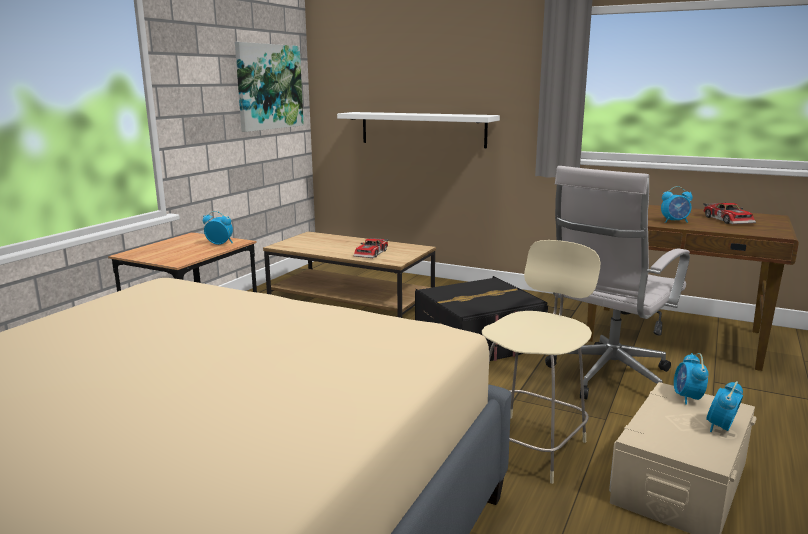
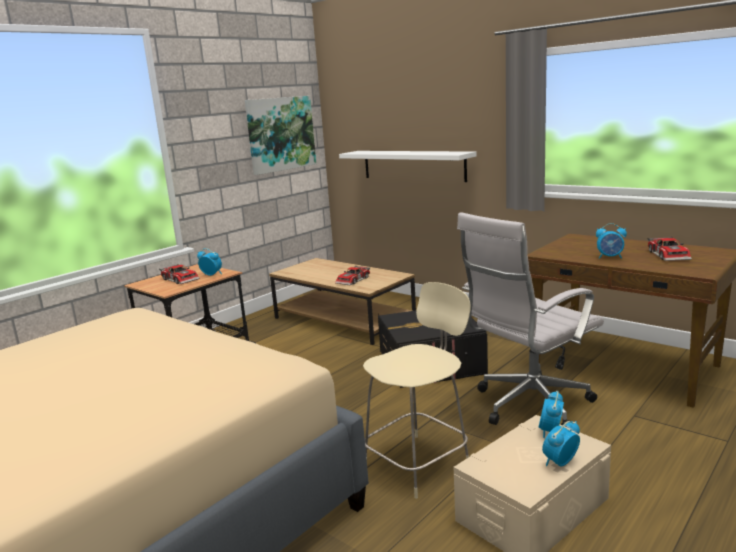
camera: 15 degrees right, 0 degrees up
none -> toy car [159,264,200,284]

